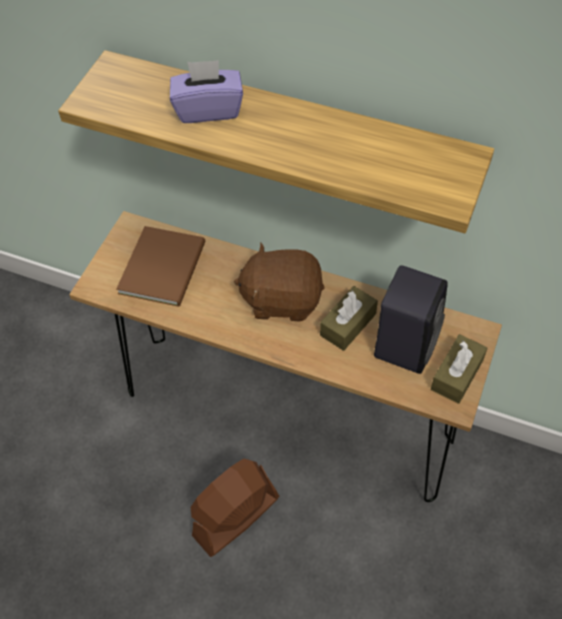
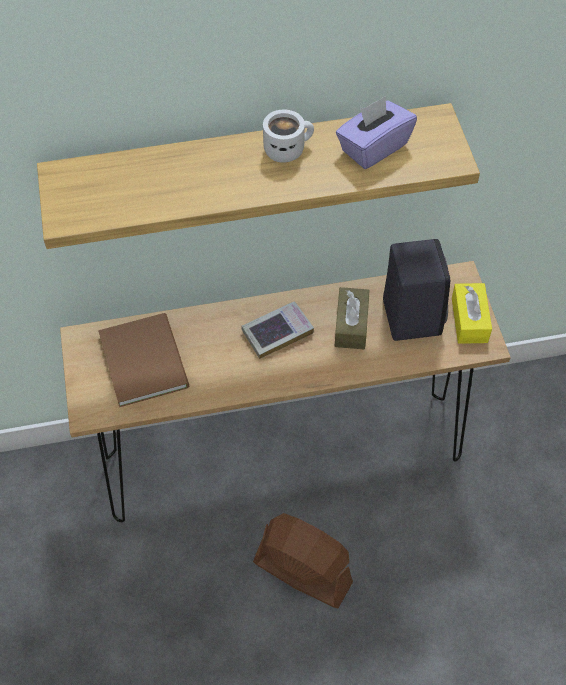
camera: 35 degrees left, 0 degrees up
purple tissue box [170,60,243,123] -> purple tissue box moved to [336,97,417,169]
brown fan [190,458,279,557] -> brown fan turned 105 degrees clockwise [253,513,353,608]
brown plush toy [234,242,325,322] -> book [241,301,314,359]
brown tissue box [431,334,488,404] -> yellow tissue box [452,283,492,344]
none -> white mug [263,109,314,163]

